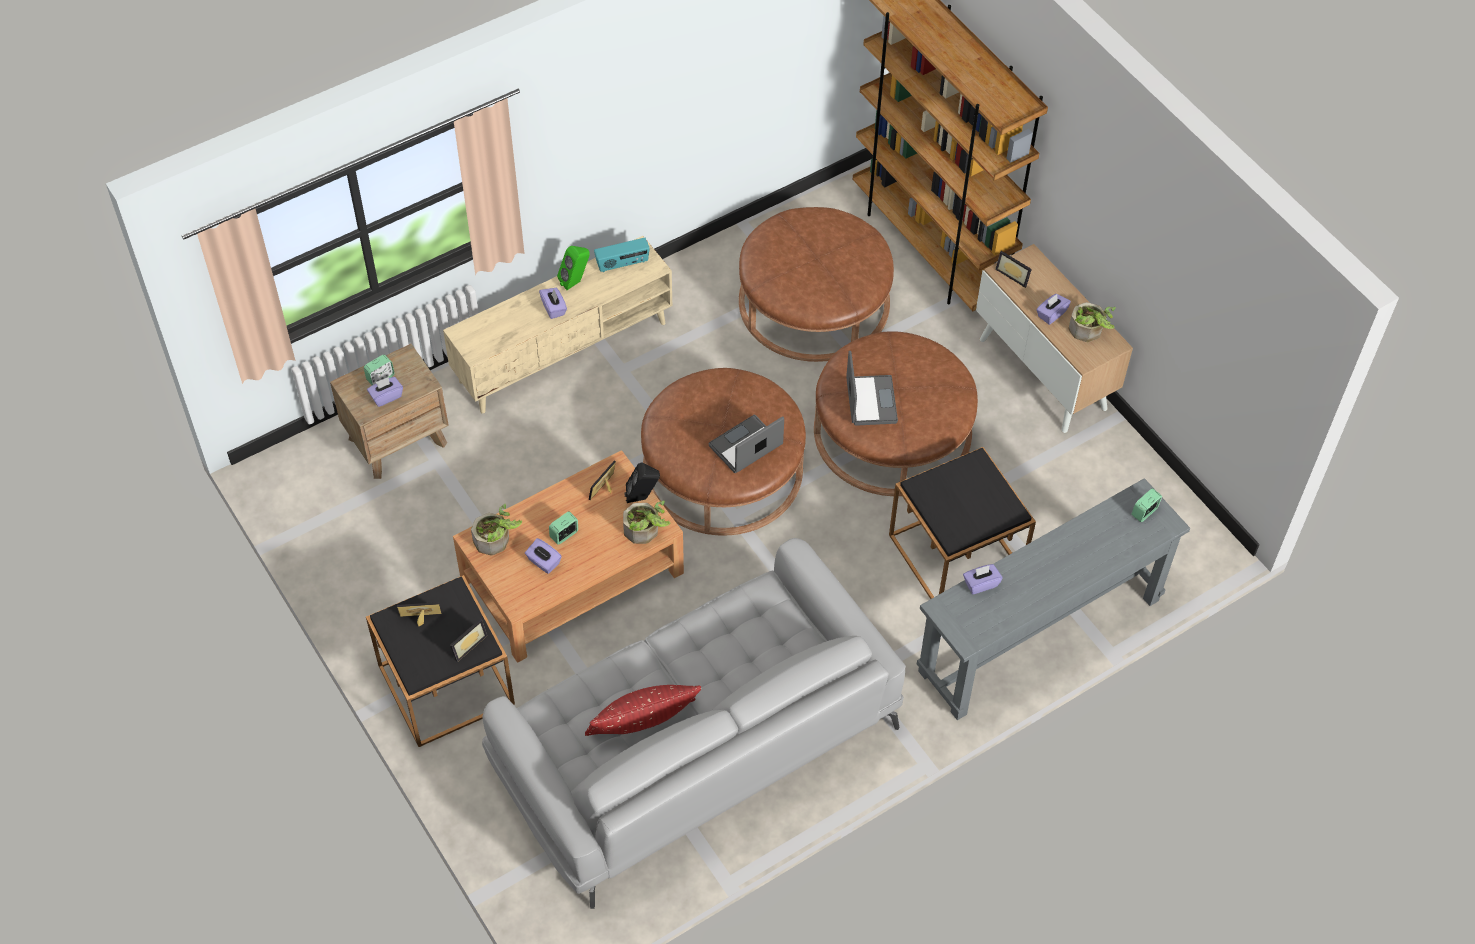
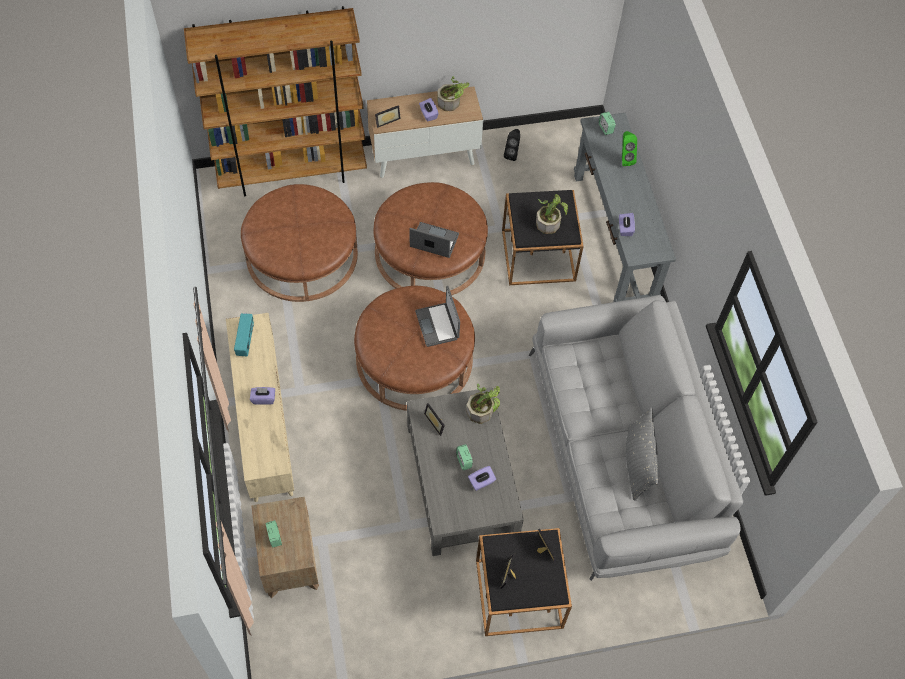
camera: 70 degrees left, 5 degrees up
purple tissue box [367,377,403,407] -> none
brown coffee table [453,450,684,663] -> grey coffee table [407,387,524,556]
potted plant [471,504,522,555] -> potted plant moved to [536,194,568,234]
green speaker [557,246,590,290] -> green speaker moved to [622,131,637,166]
red pillow [585,685,701,736] -> grey pillow [626,408,658,501]
black speaker [625,462,660,503] -> black speaker moved to [504,129,520,161]

